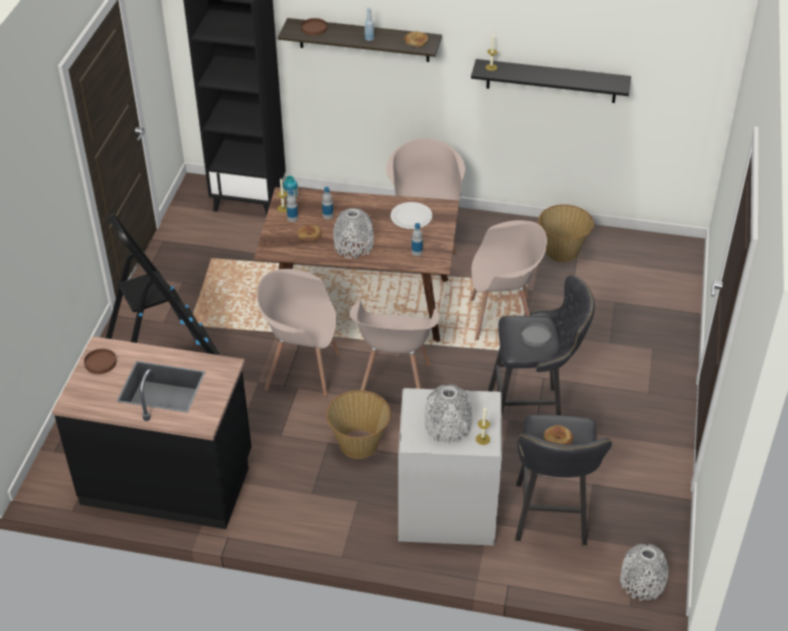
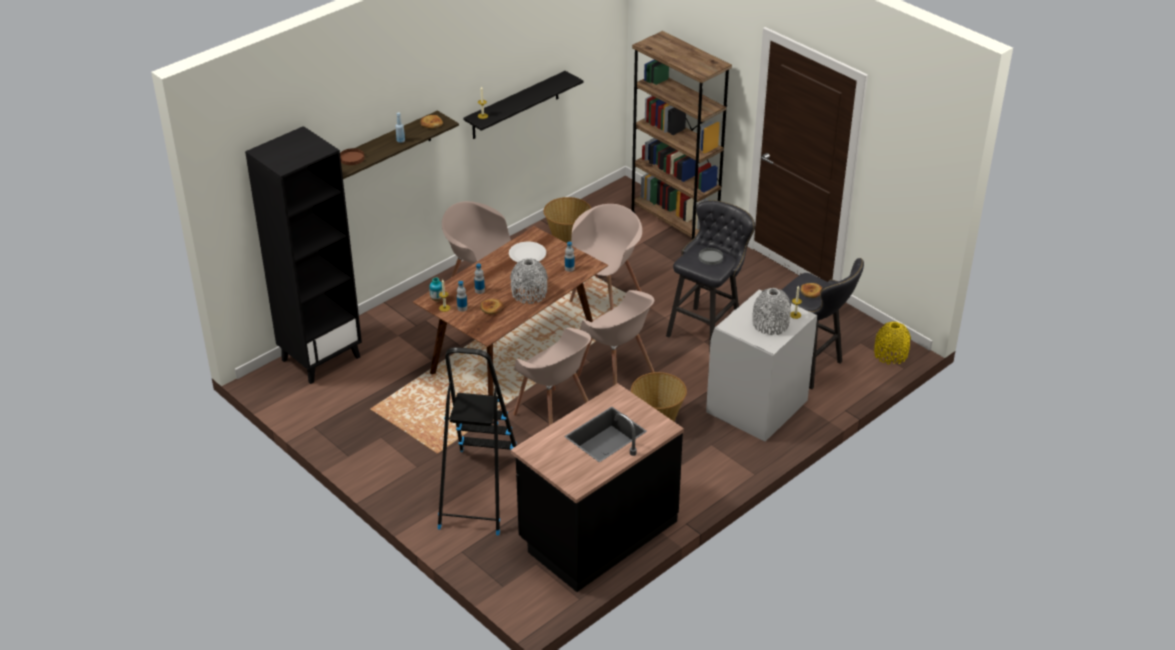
camera: 55 degrees left, 5 degrees down
brown plate [84,349,117,374] -> none
beige chair [257,269,339,397] -> beige chair turned 90 degrees counterclockwise [513,328,591,426]
grey vase [620,544,668,601] -> yellow vase [874,322,911,364]
none -> brown bookcase [632,31,732,239]

